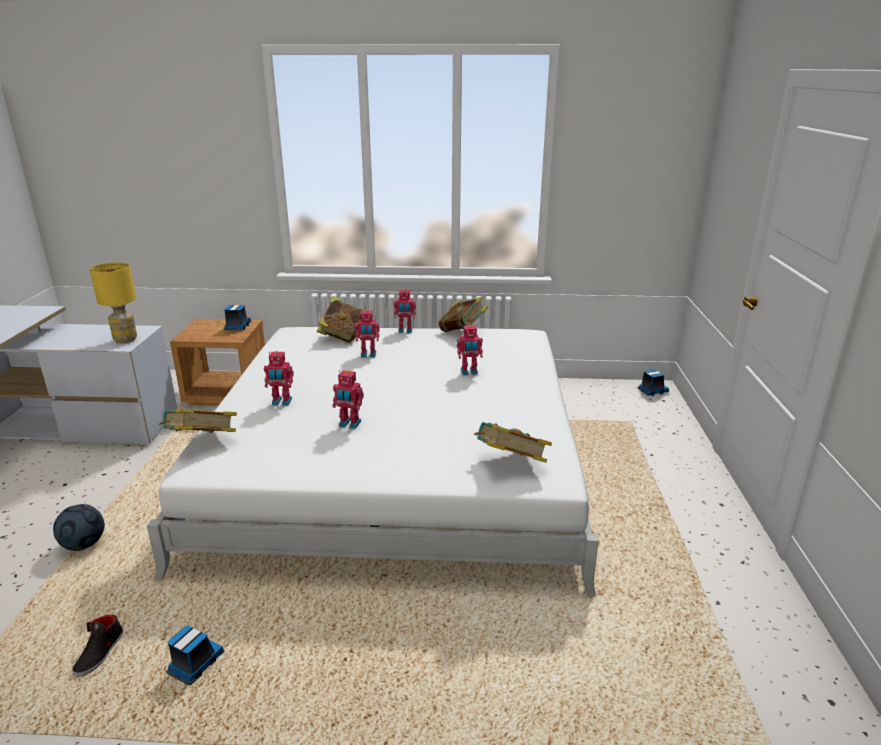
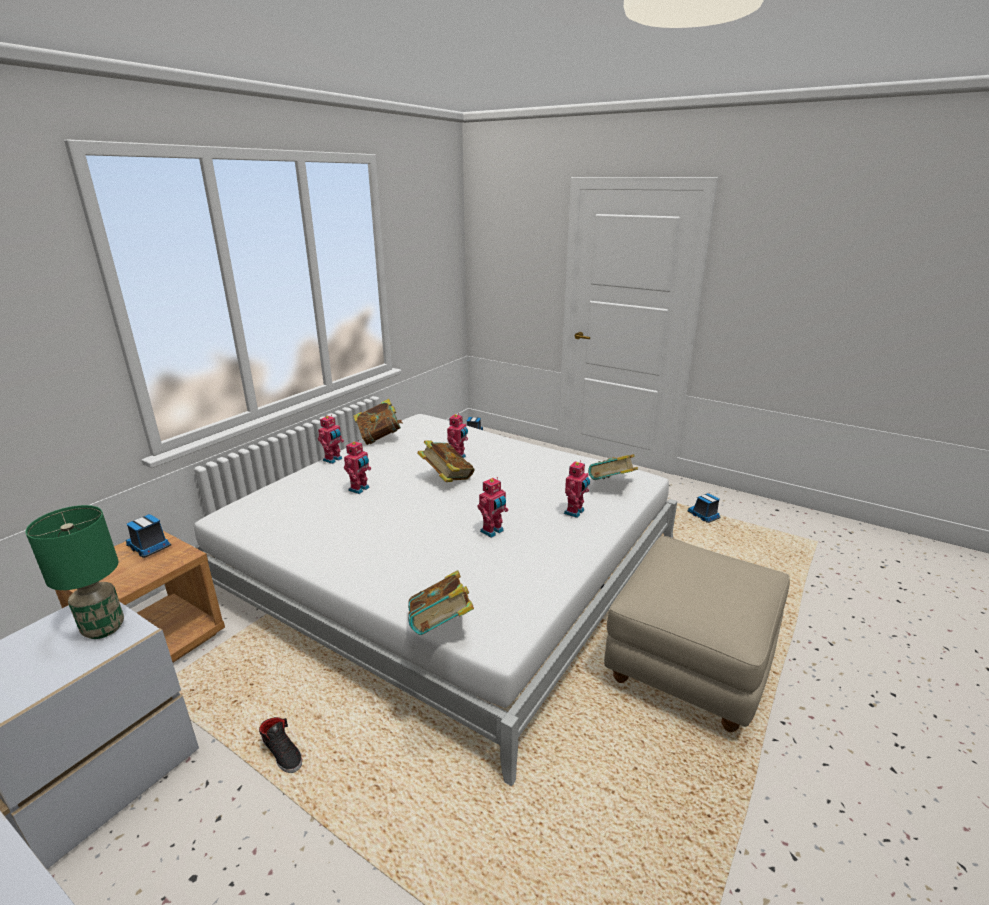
camera: 60 degrees left, 0 degrees up
football [53,504,105,551] -> none
black shoe [72,615,123,677] -> black shoe moved to [259,717,302,773]
yellow table lamp [90,262,137,343] -> green table lamp [26,505,124,639]
toy truck [166,625,224,685] -> toy truck moved to [687,493,721,523]
toy robot [264,351,294,406] -> toy robot moved to [564,460,590,518]
book [317,296,363,343] -> book moved to [417,440,475,482]
none -> beige ottoman [604,536,790,732]

